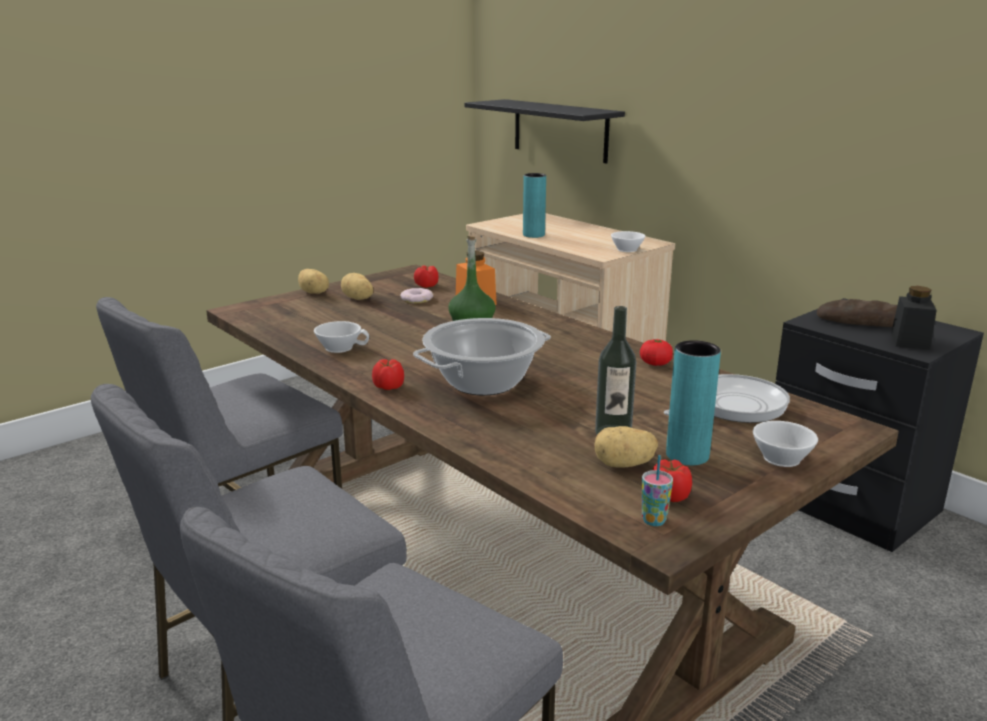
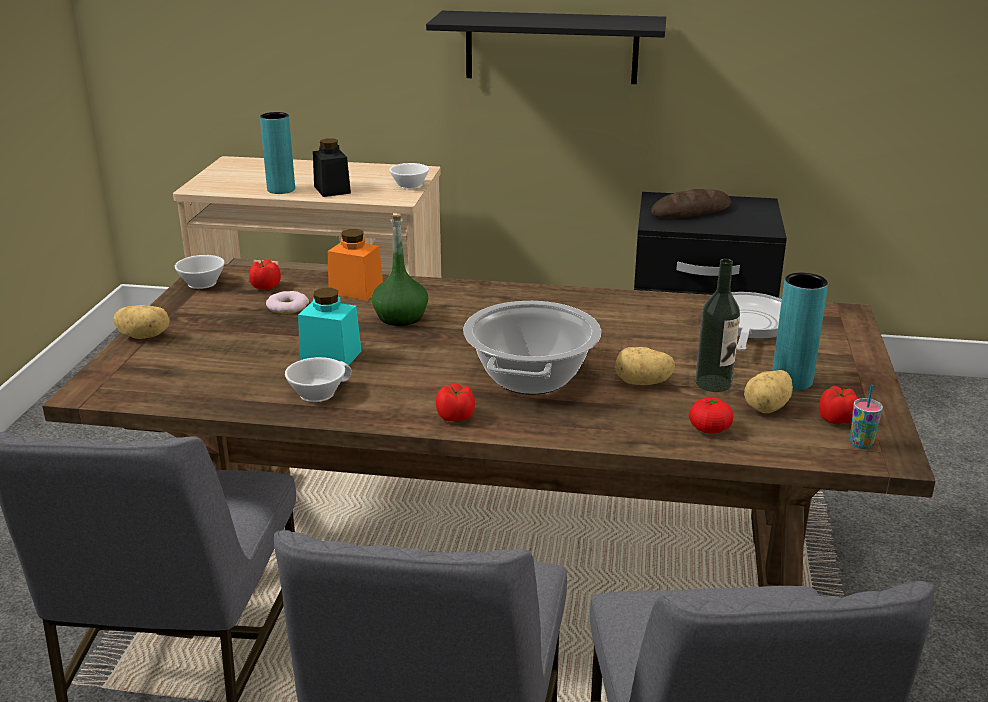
camera: 40 degrees left, 5 degrees up
potato [341,273,373,300] -> potato moved to [615,347,675,385]
black shelf [465,99,625,164] -> black shelf moved to [426,11,666,84]
tomato [640,339,673,366] -> tomato moved to [689,398,734,434]
white cup [753,421,818,467] -> white cup moved to [175,255,225,289]
black jar [891,286,937,350] -> black jar moved to [313,139,351,197]
none -> turquoise jar [298,288,362,365]

